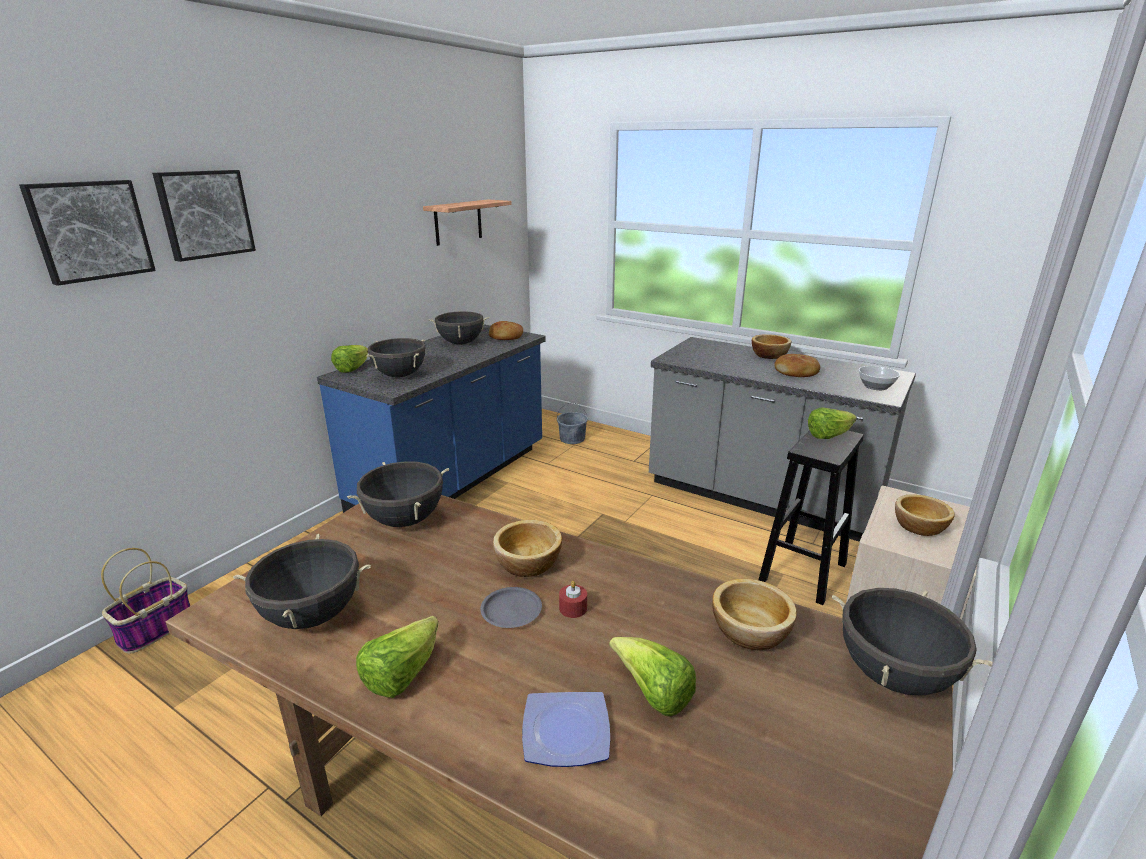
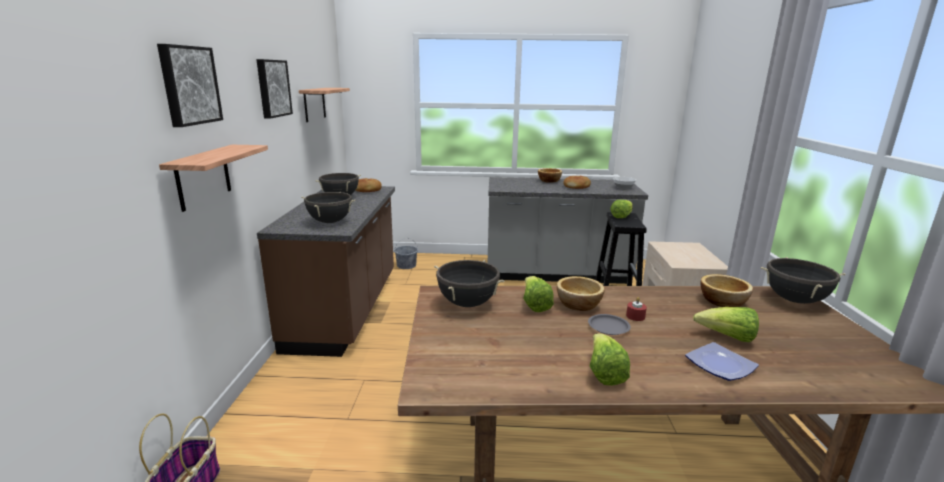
camera: 30 degrees left, 5 degrees down
picture [19,180,156,286] -> picture moved to [256,59,293,119]
black cooking pot [233,534,371,629] -> none
blue counter [317,325,546,513] -> brown counter [257,186,395,357]
lettuce [331,345,368,373] -> lettuce moved to [523,276,554,312]
bowl [895,494,955,536] -> none
none -> shelf [159,145,268,212]

